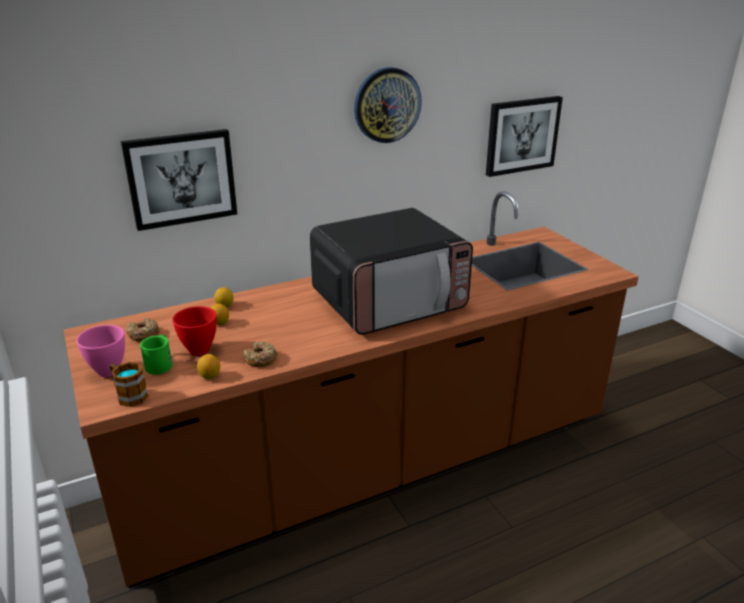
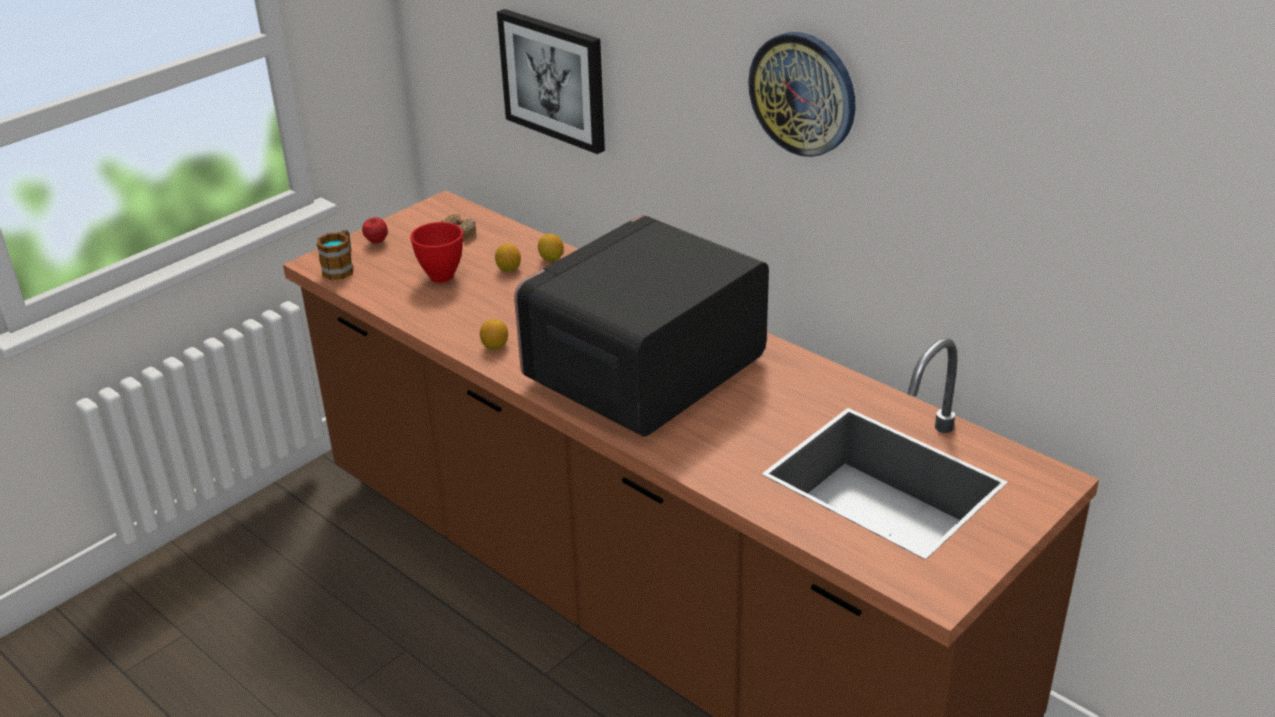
camera: 70 degrees right, 5 degrees up
pink bowl [76,325,125,377] -> apple [362,217,388,244]
green mug [140,335,172,375] -> none
lemon [197,354,220,379] -> lemon moved to [480,319,508,350]
donut [243,342,278,367] -> none
microwave [310,208,473,335] -> microwave turned 90 degrees clockwise [514,215,769,437]
picture [486,96,563,177] -> none

